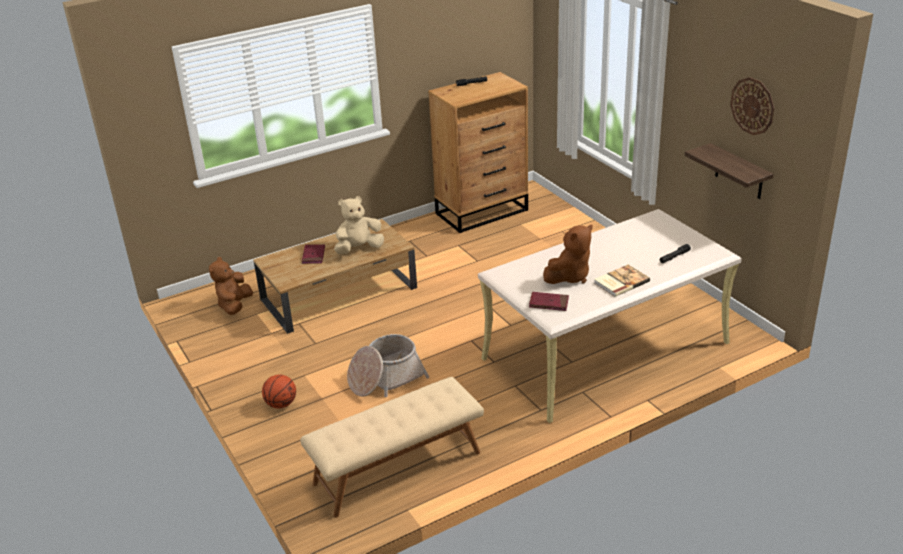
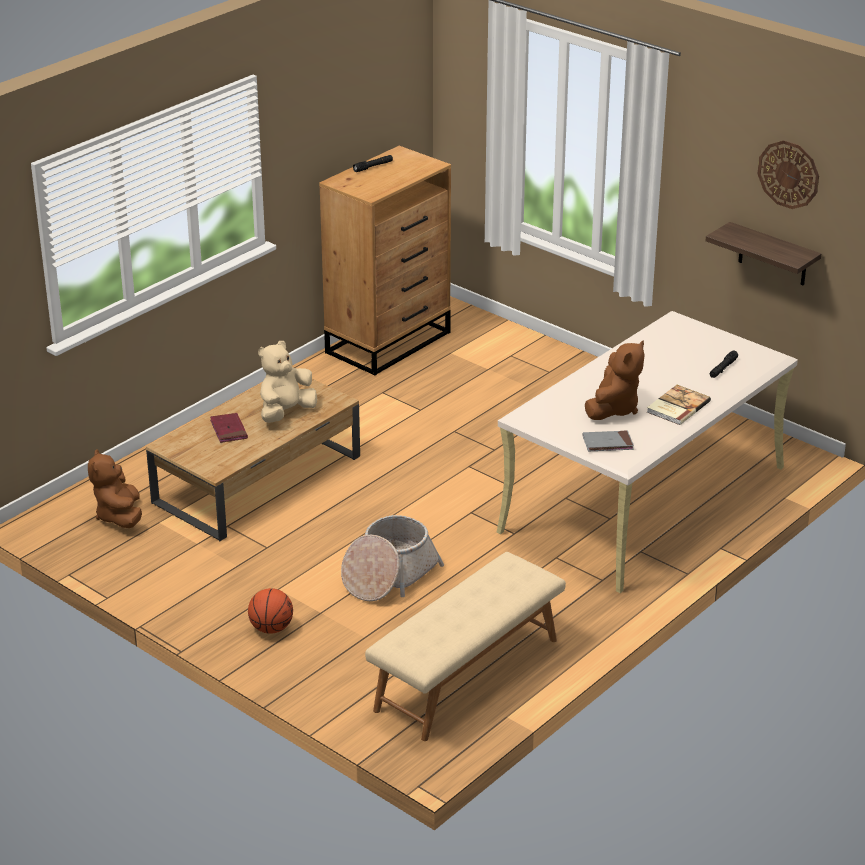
camera: 20 degrees left, 0 degrees up
red book [529,292,569,311] -> grey book [582,430,634,451]

